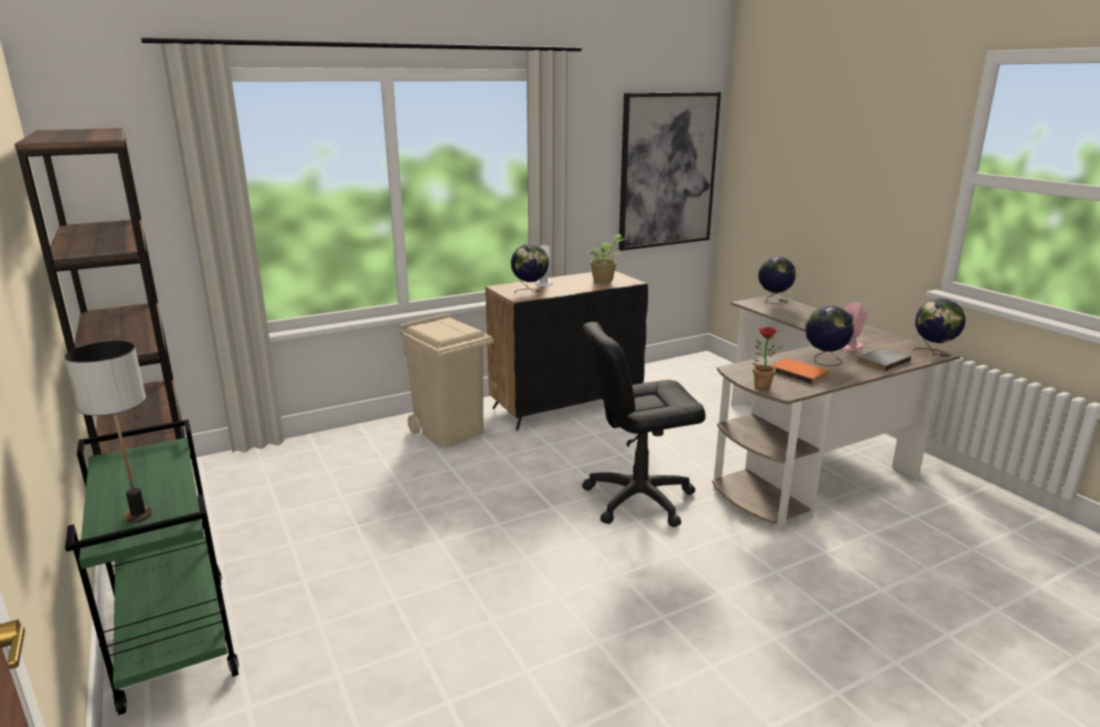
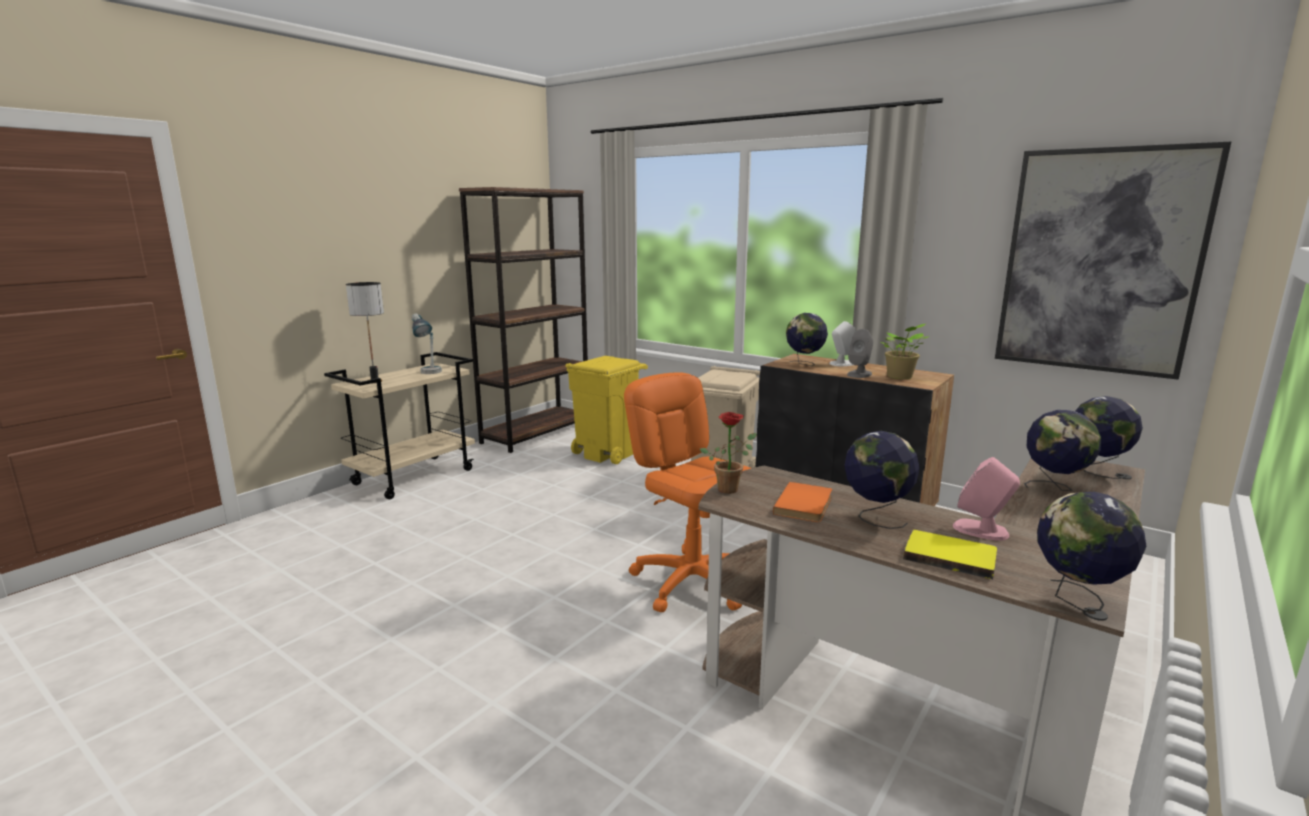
camera: 65 degrees right, 5 degrees down
green cart [65,419,239,715] -> beige cart [324,352,475,499]
black office chair [582,322,706,527] -> orange office chair [624,372,751,612]
grey book [857,348,911,371] -> yellow book [903,530,997,579]
none -> table lamp [412,314,442,374]
none -> yellow trash can [565,356,648,464]
none -> grey speaker [847,329,873,378]
none -> globe [1024,410,1101,491]

